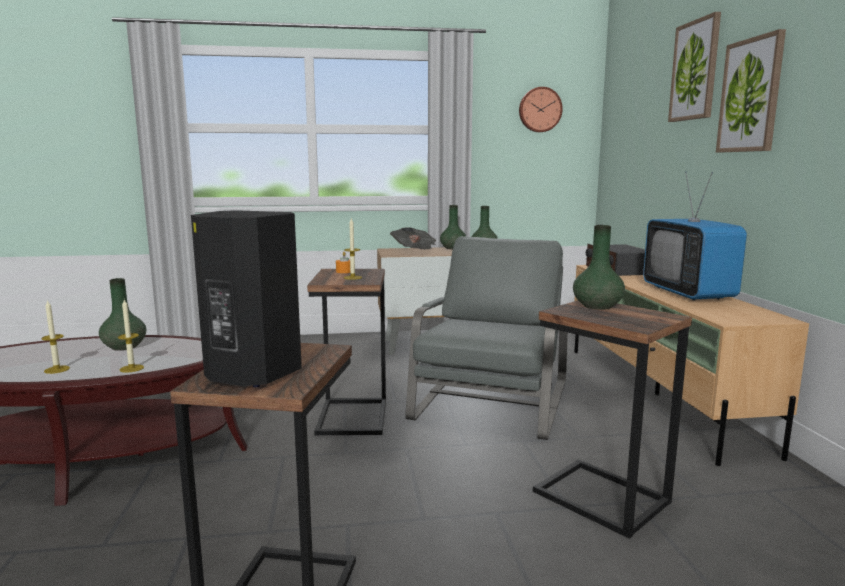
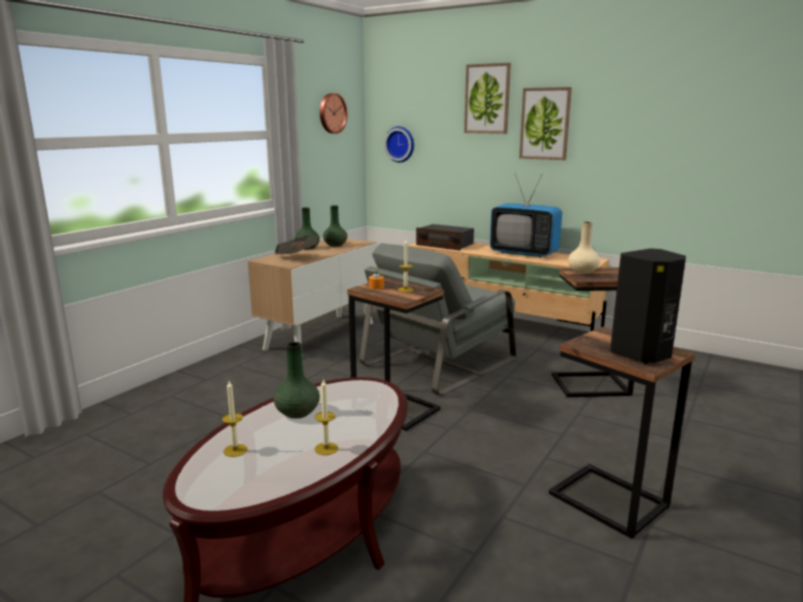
camera: 50 degrees left, 5 degrees up
candle [118,300,144,373] -> candle moved to [222,381,248,457]
grey armchair [405,236,568,440] -> grey armchair turned 105 degrees counterclockwise [359,243,516,396]
green vase [573,225,625,310] -> beige vase [568,221,600,274]
none -> wall clock [384,126,414,163]

